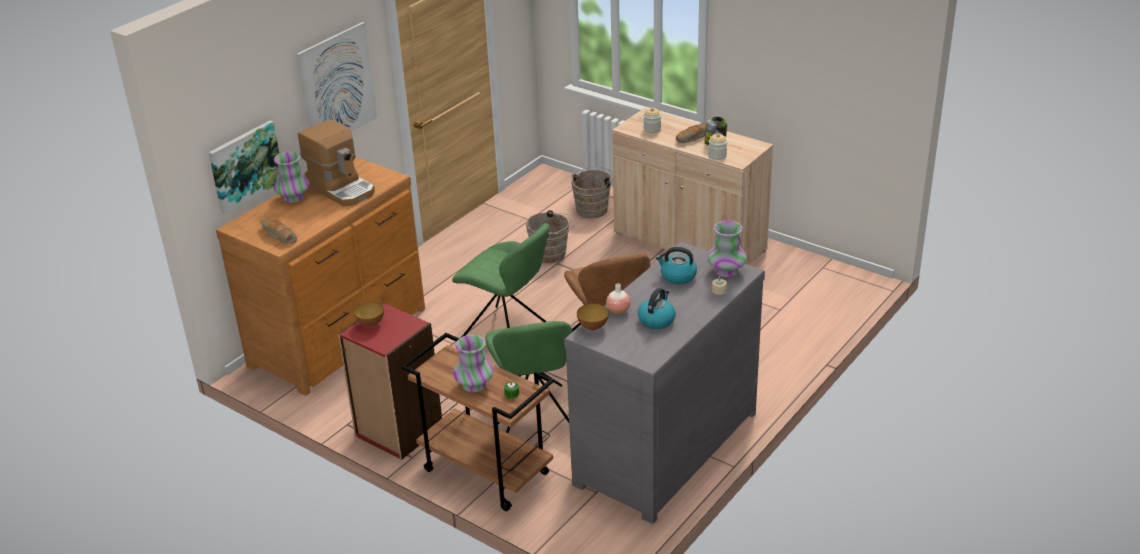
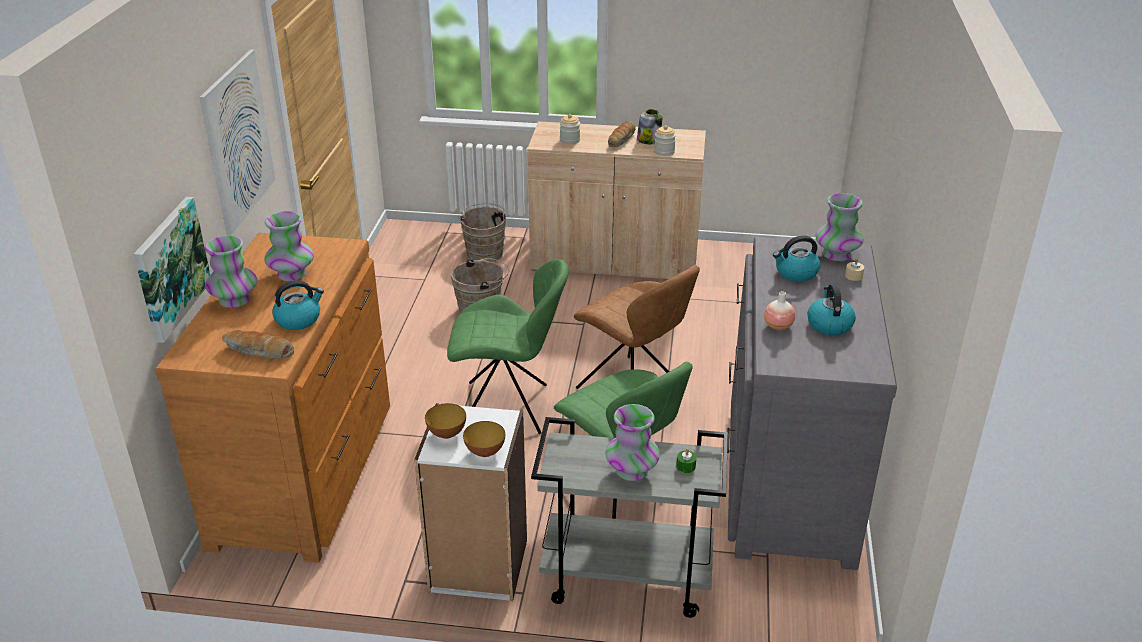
camera: 30 degrees left, 0 degrees up
coffee machine [298,119,375,206] -> vase [264,211,314,281]
red bookcase [338,302,442,460] -> white bookcase [414,403,527,601]
brown cart [401,333,554,511] -> grey cart [531,417,728,618]
bowl [577,304,609,331] -> bowl moved to [463,421,505,457]
none -> kettle [272,280,324,330]

